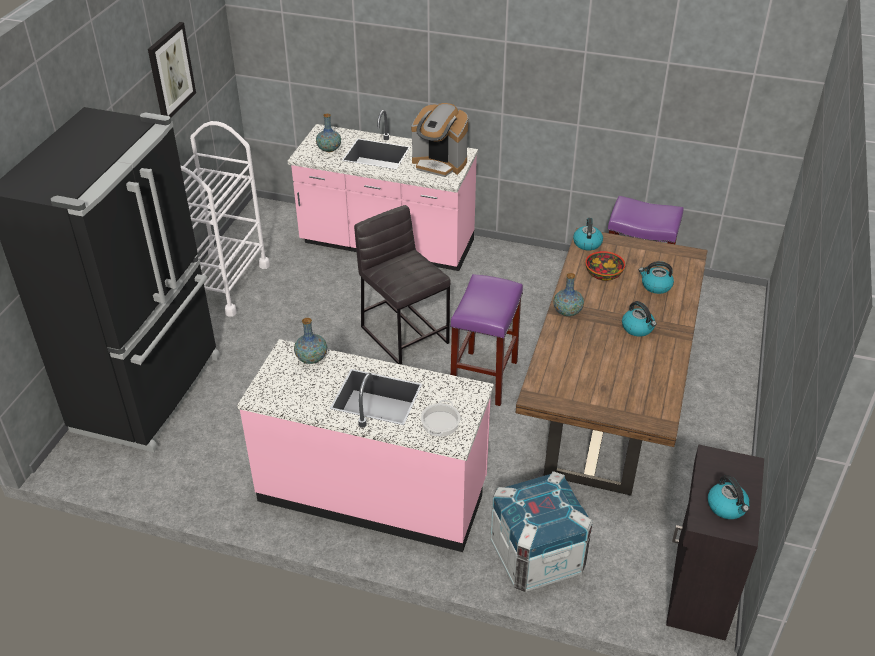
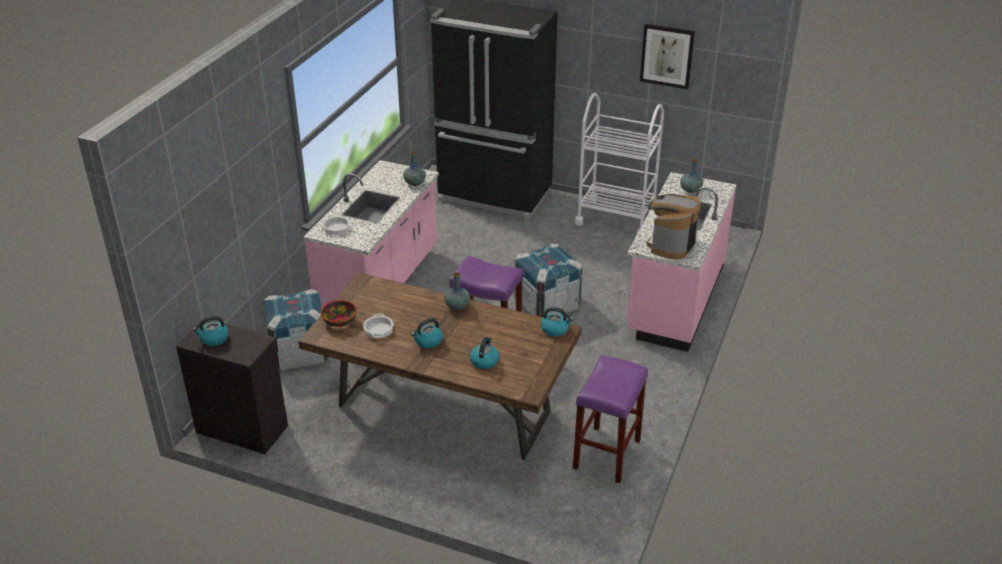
camera: 95 degrees right, 5 degrees down
grey stool [354,205,451,365] -> crate [514,243,583,317]
bowl [585,251,625,281] -> bowl moved to [321,300,357,327]
none -> cooking pot [363,313,394,338]

